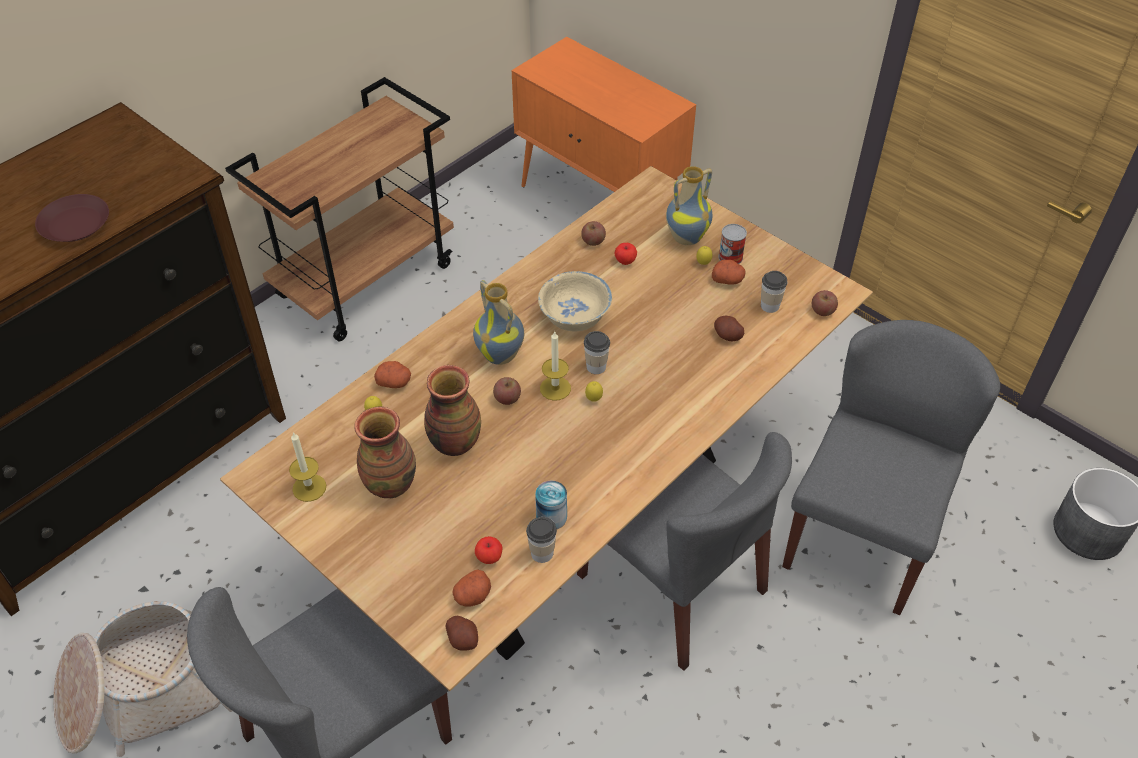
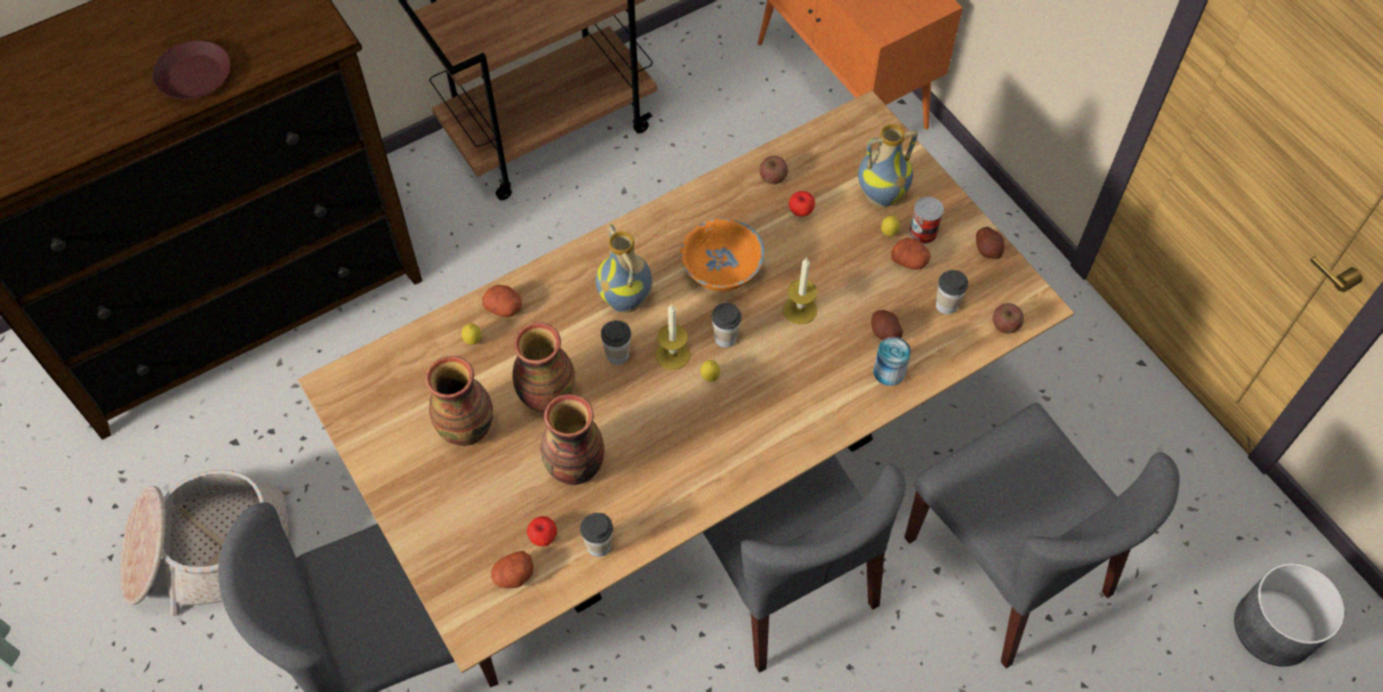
camera: 15 degrees right, 10 degrees up
candle [289,432,326,502] -> candle moved to [783,257,817,325]
potato [445,616,478,651] -> potato moved to [976,227,1004,259]
apple [493,377,521,405] -> cup [601,320,631,365]
can [535,481,567,529] -> can moved to [873,337,911,386]
beige bowl [538,271,612,331] -> orange bowl [680,218,765,291]
grey chair [782,320,1000,615] -> grey chair turned 105 degrees clockwise [904,403,1180,669]
none -> vase [541,394,604,485]

